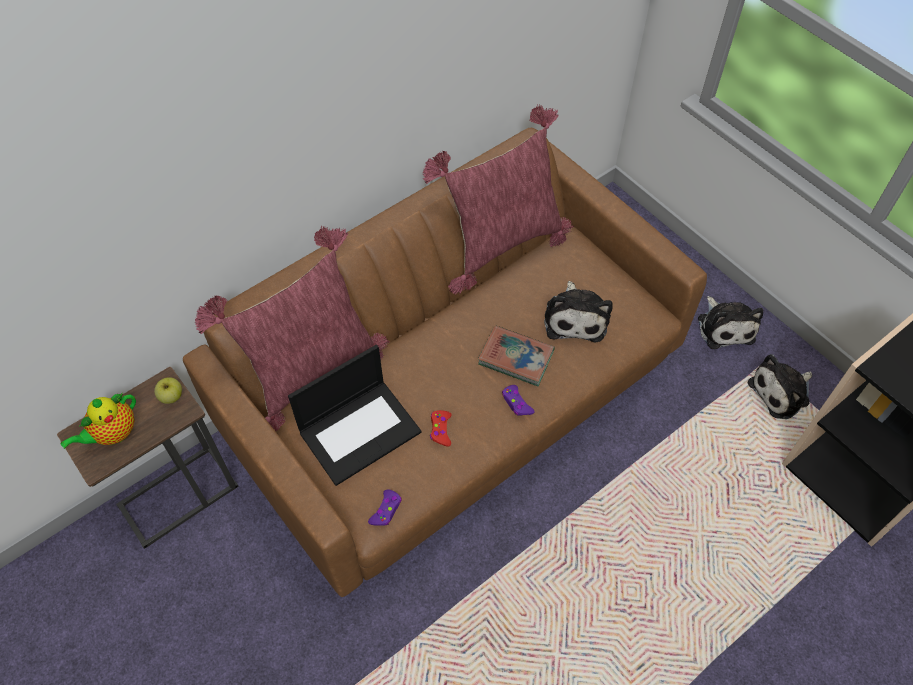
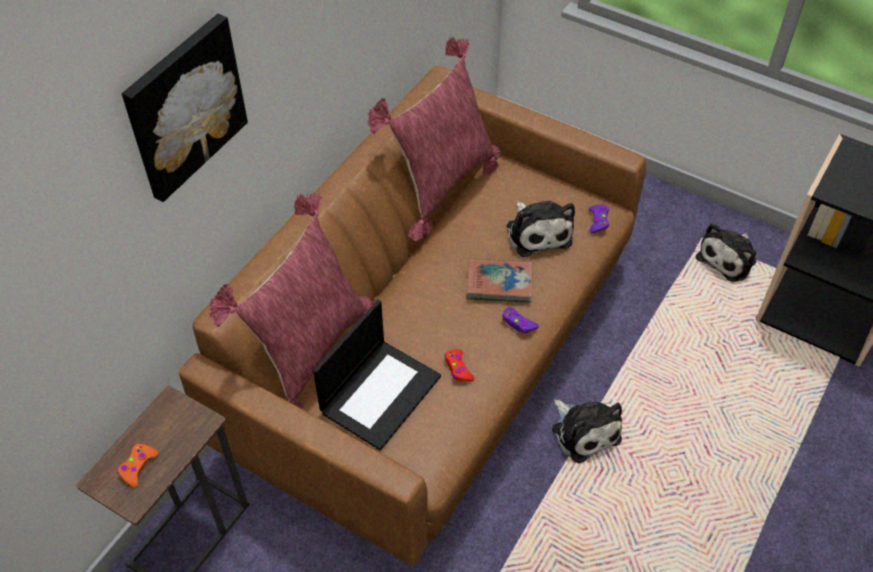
camera: 20 degrees left, 5 degrees down
teapot [60,392,136,449] -> orange game controller [117,444,159,487]
apple [154,377,182,404] -> none
purple game controller [368,489,402,526] -> purple game controller moved to [589,205,609,233]
plush toy [698,296,763,349] -> plush toy moved to [552,400,622,463]
none -> picture [122,14,248,202]

